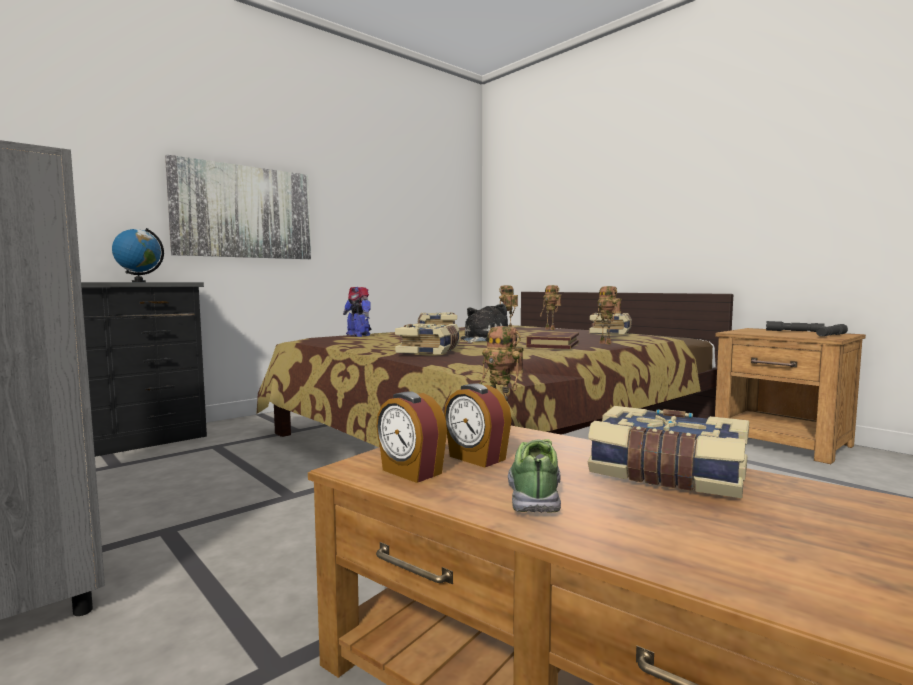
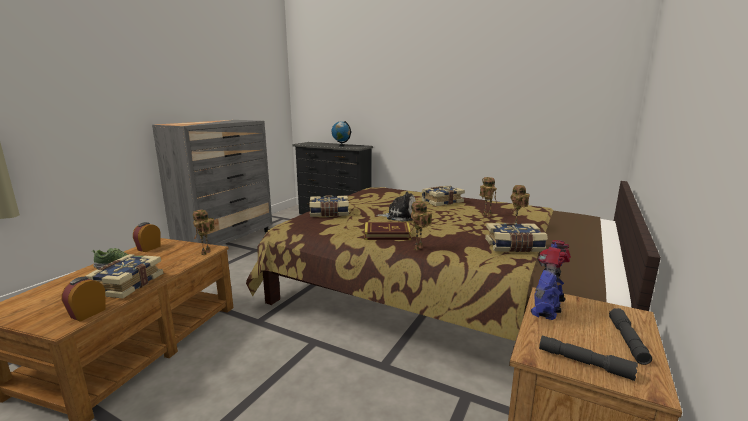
camera: 70 degrees right, 10 degrees up
picture [165,155,311,259] -> none
toy robot [343,287,371,337] -> toy robot moved to [531,240,571,320]
alarm clock [444,383,512,468] -> alarm clock moved to [62,277,106,322]

